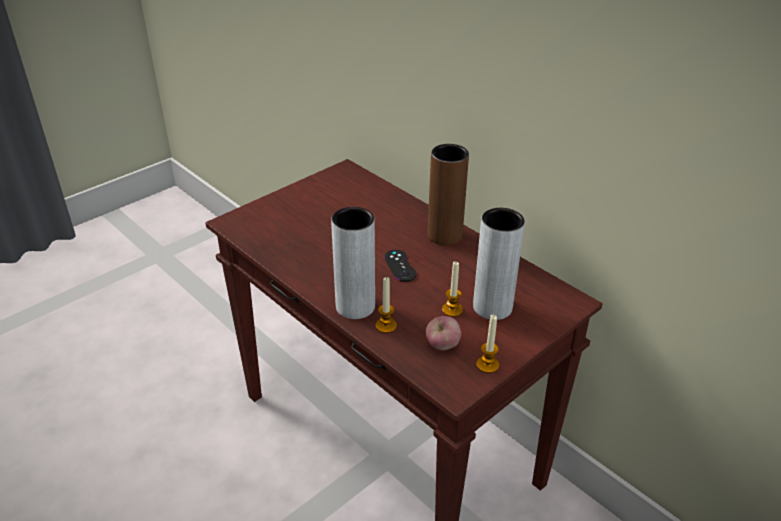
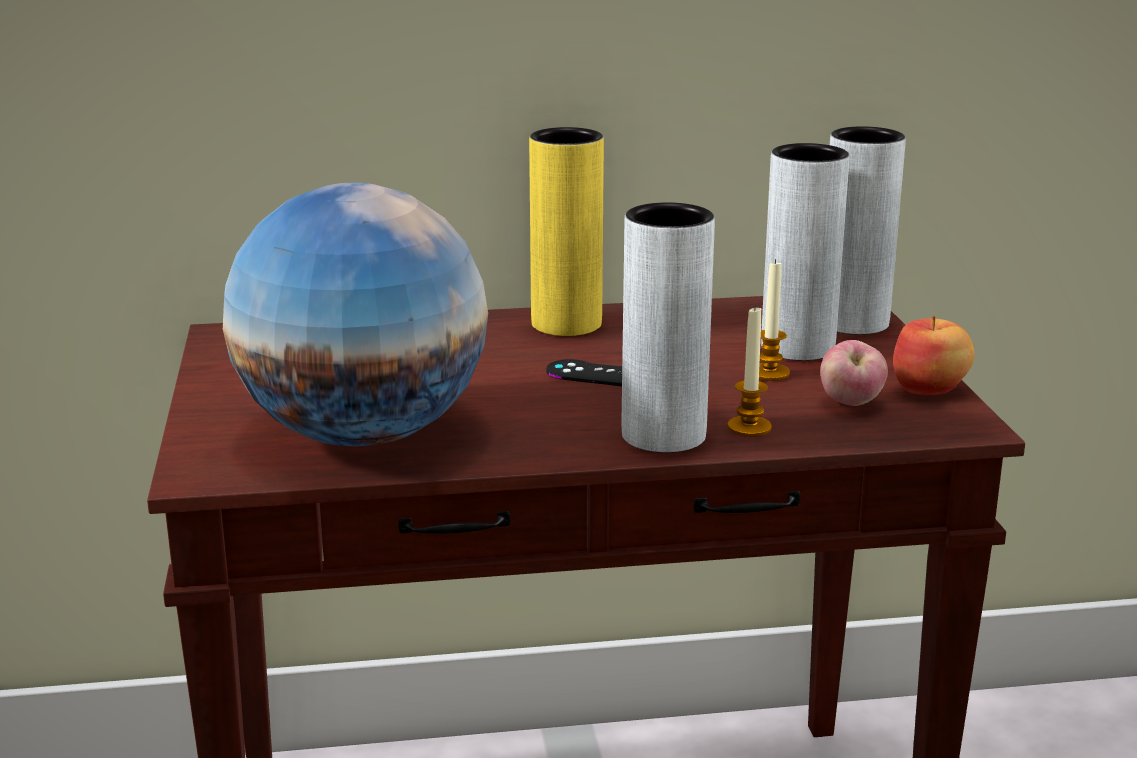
camera: 55 degrees left, 15 degrees down
brown vase [428,144,469,246] -> yellow vase [529,127,604,336]
candle [477,315,499,373] -> apple [893,315,975,395]
none -> globe [223,183,488,446]
none -> grey vase [830,126,906,335]

